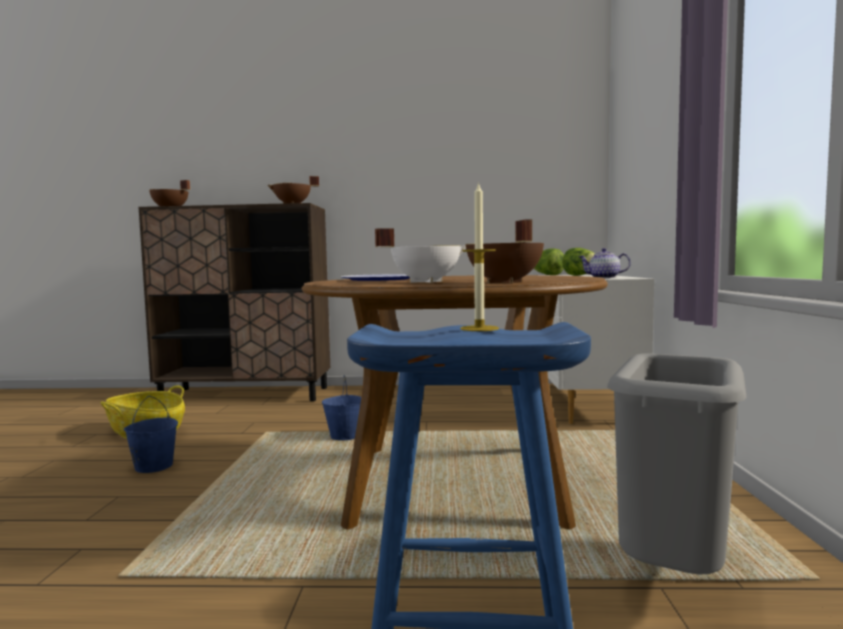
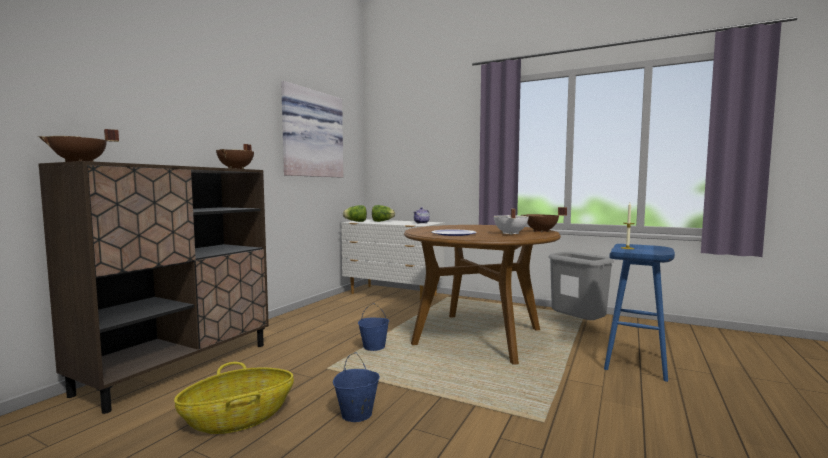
camera: 65 degrees left, 0 degrees up
none -> picture [281,81,343,178]

